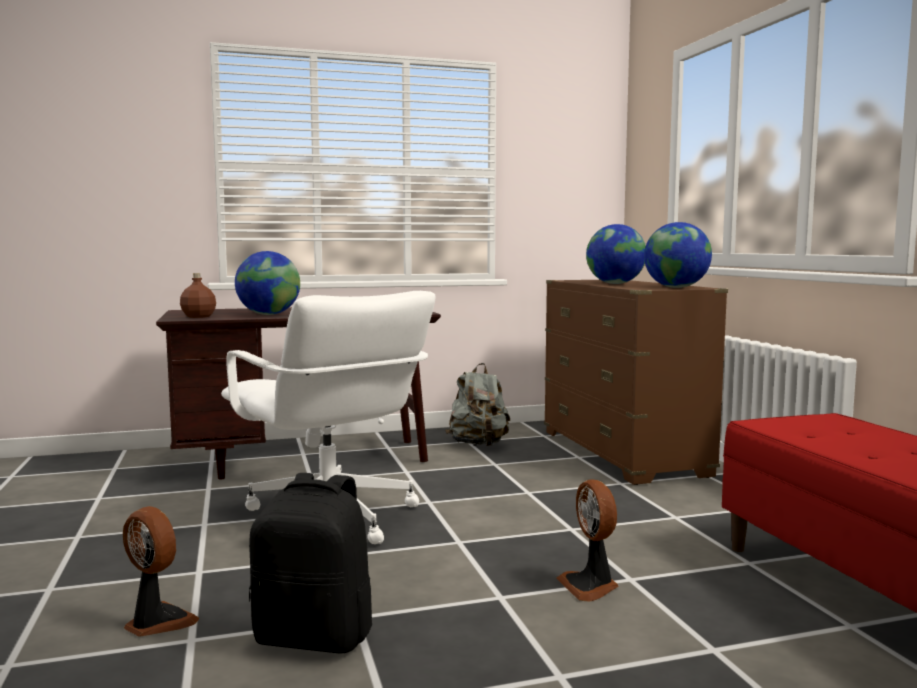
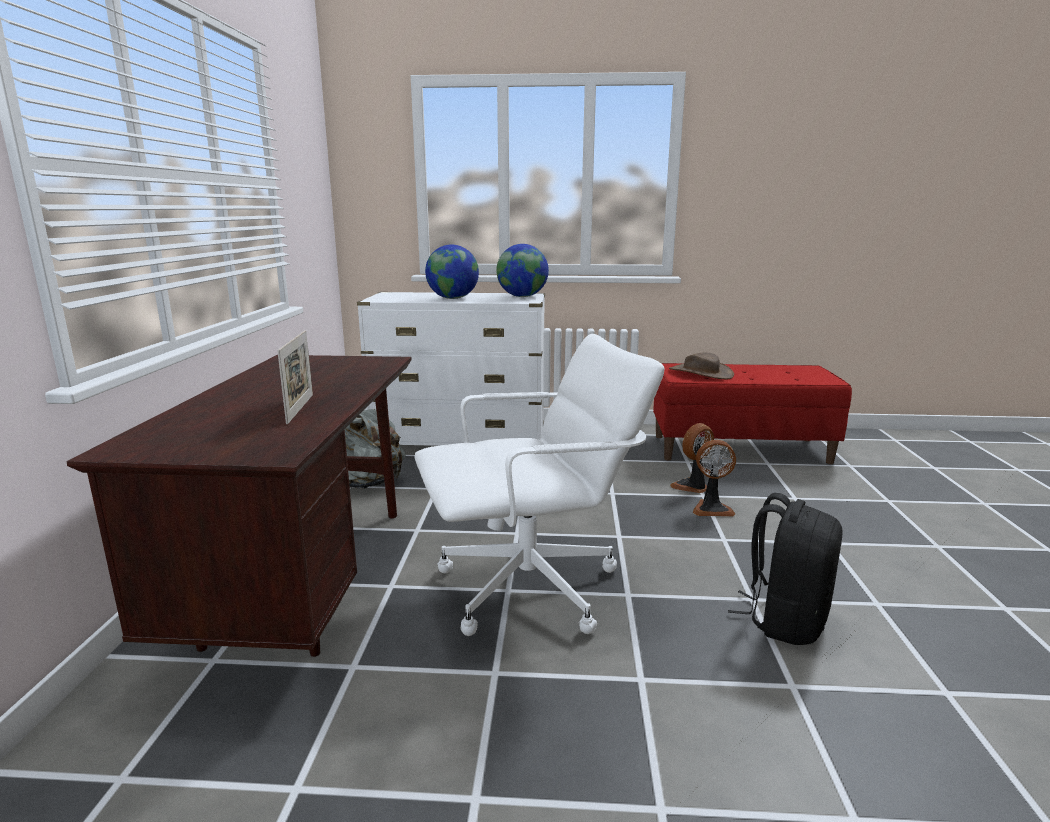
camera: 70 degrees left, 10 degrees up
fan [123,506,200,637] -> fan moved to [670,423,714,493]
brown bottle [180,273,216,318] -> none
globe [235,251,300,315] -> picture frame [277,330,313,424]
brown dresser [544,280,728,485] -> white dresser [357,292,545,446]
none -> brown hat [669,352,734,379]

